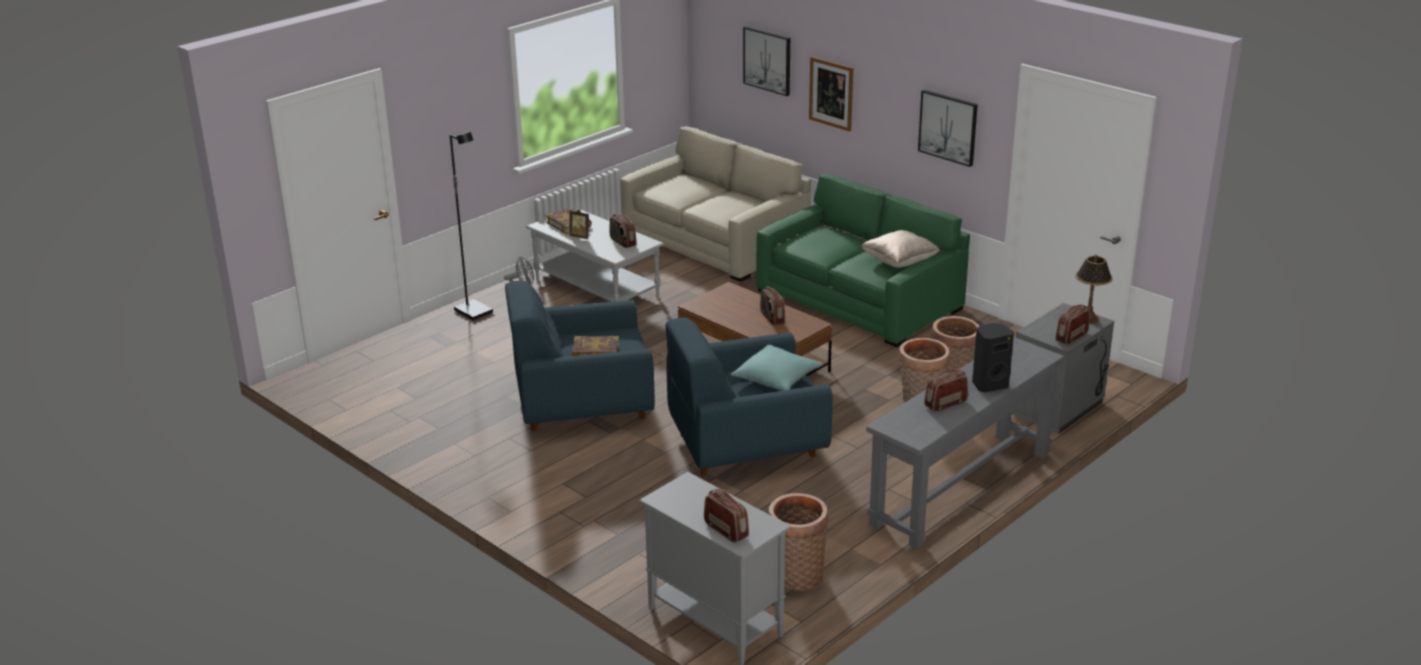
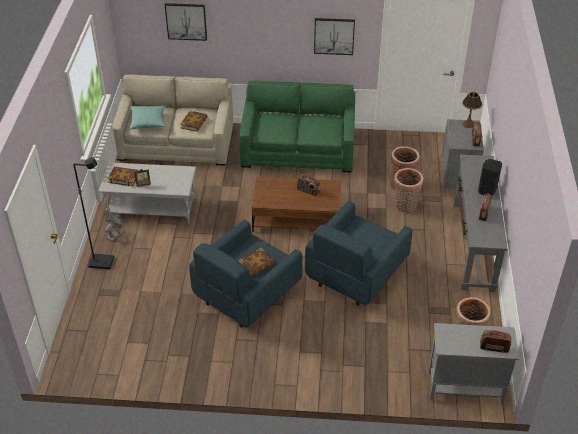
camera: 40 degrees left, 15 degrees up
radio [610,214,637,248] -> none
turquoise pillow [731,345,823,391] -> turquoise pillow moved to [129,105,166,130]
picture [809,57,853,132] -> none
beige pillow [861,230,941,268] -> none
none -> book [180,110,208,132]

